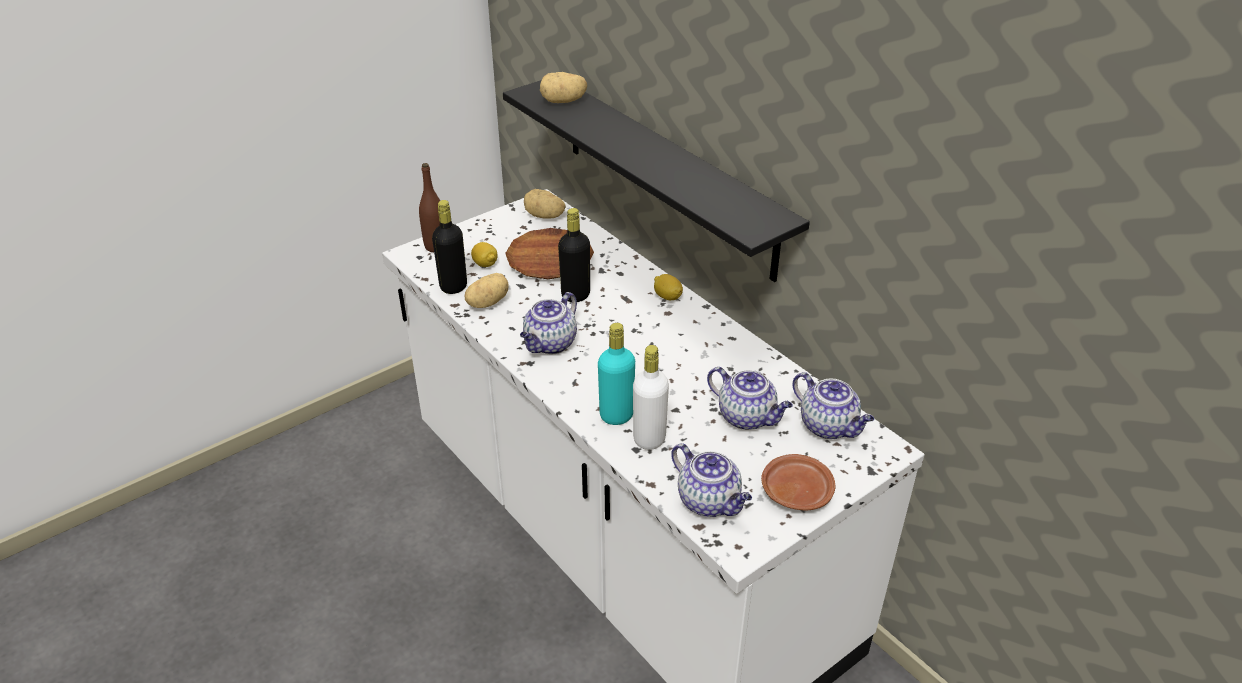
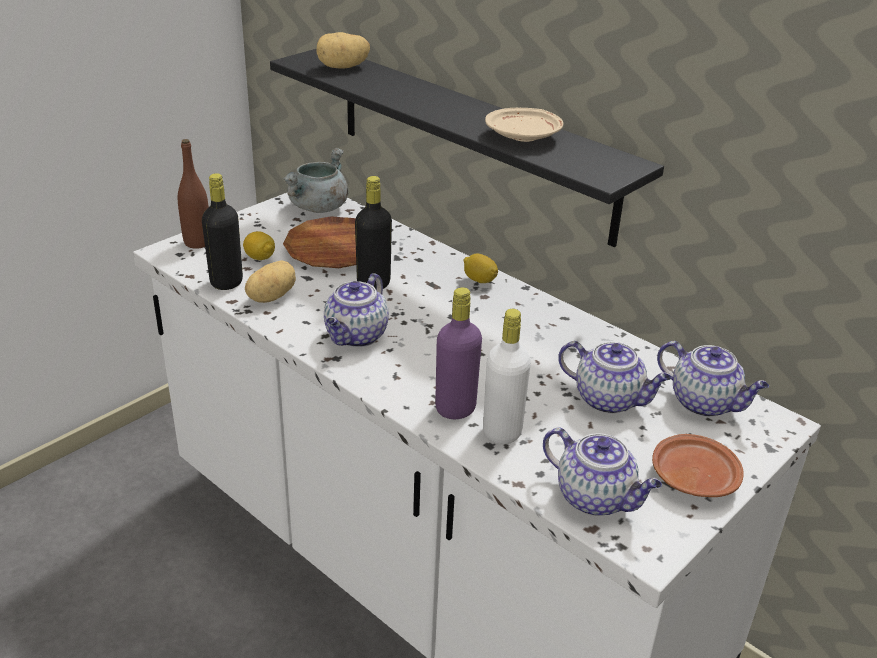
camera: 10 degrees left, 5 degrees down
potato [524,189,566,219] -> grey cooking pot [282,148,348,213]
turquoise bottle [598,323,635,425] -> purple bottle [435,287,482,419]
none -> beige plate [485,108,563,142]

